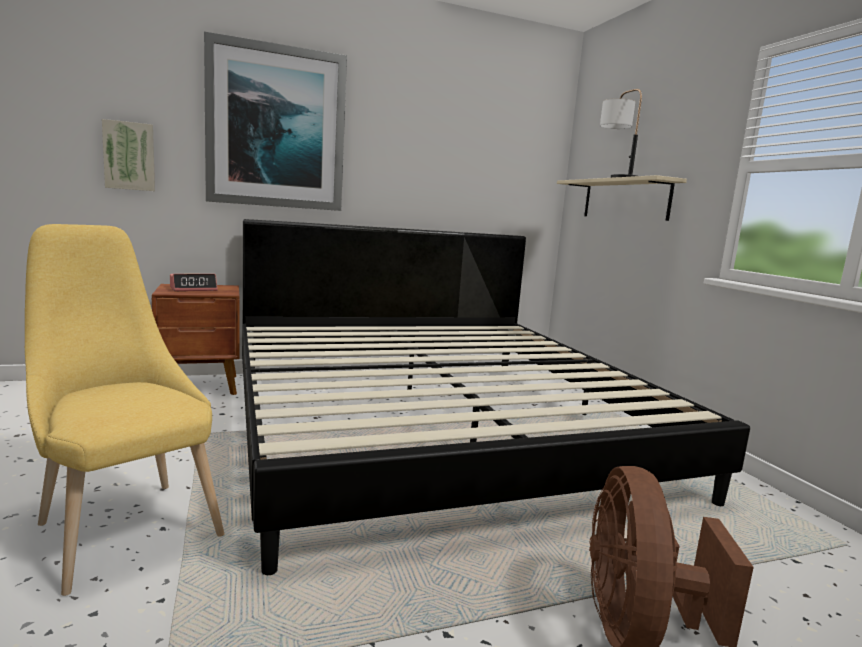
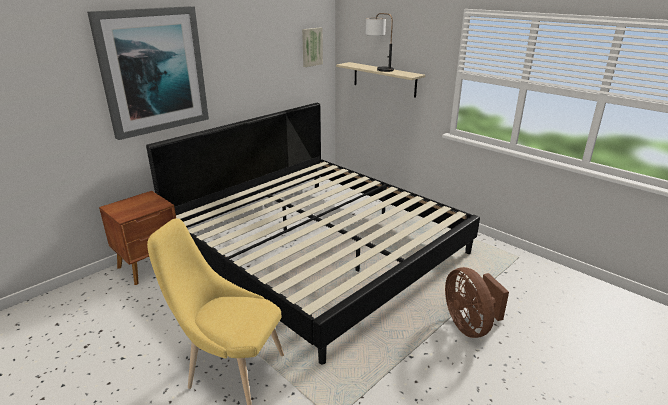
camera: 25 degrees left, 15 degrees up
picture [102,119,155,191] -> picture moved to [302,27,323,67]
alarm clock [170,274,218,291] -> none

